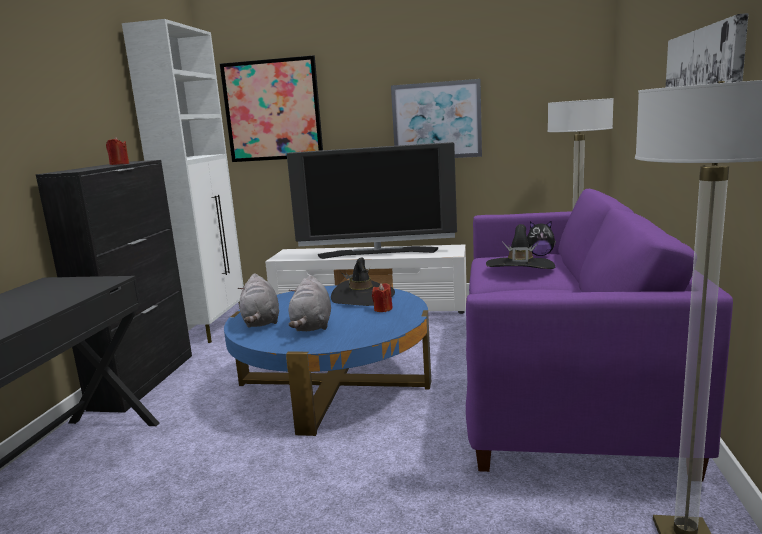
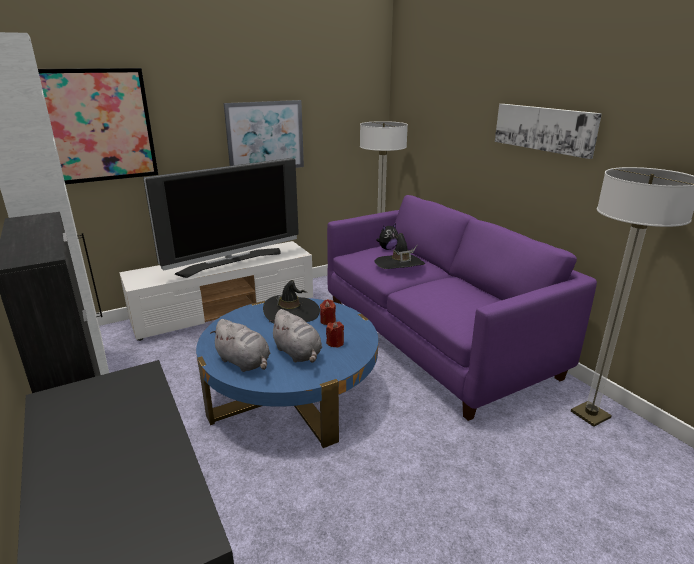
camera: 40 degrees left, 10 degrees up
red candle [106,137,129,165] -> red candle moved to [326,322,344,348]

